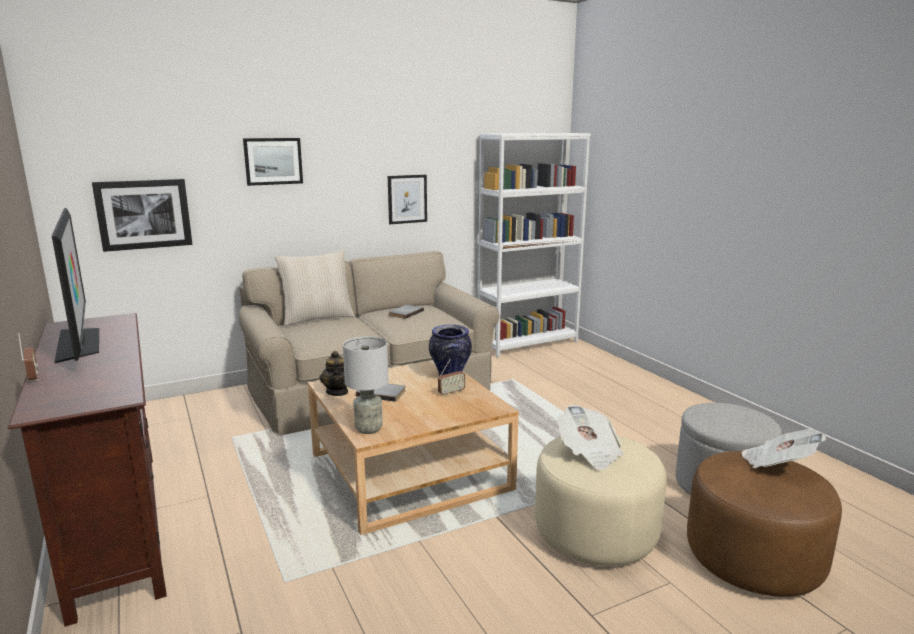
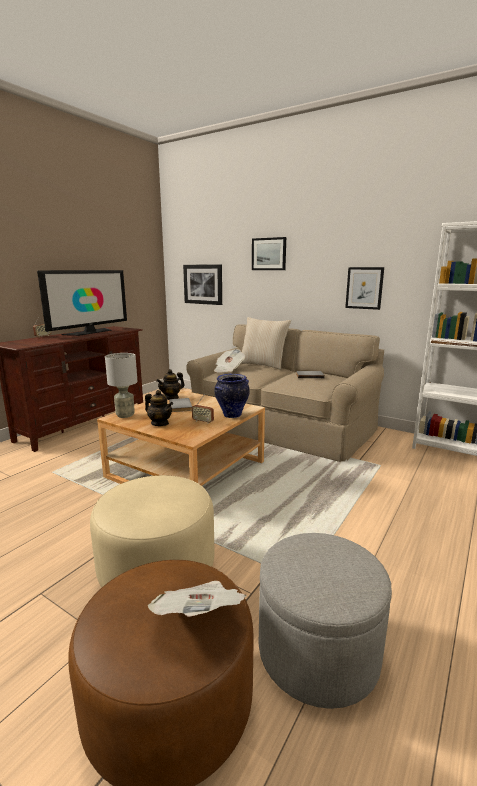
camera: 60 degrees right, 0 degrees up
newspaper [557,405,624,470] -> newspaper moved to [214,349,245,373]
none -> teapot [145,390,173,426]

